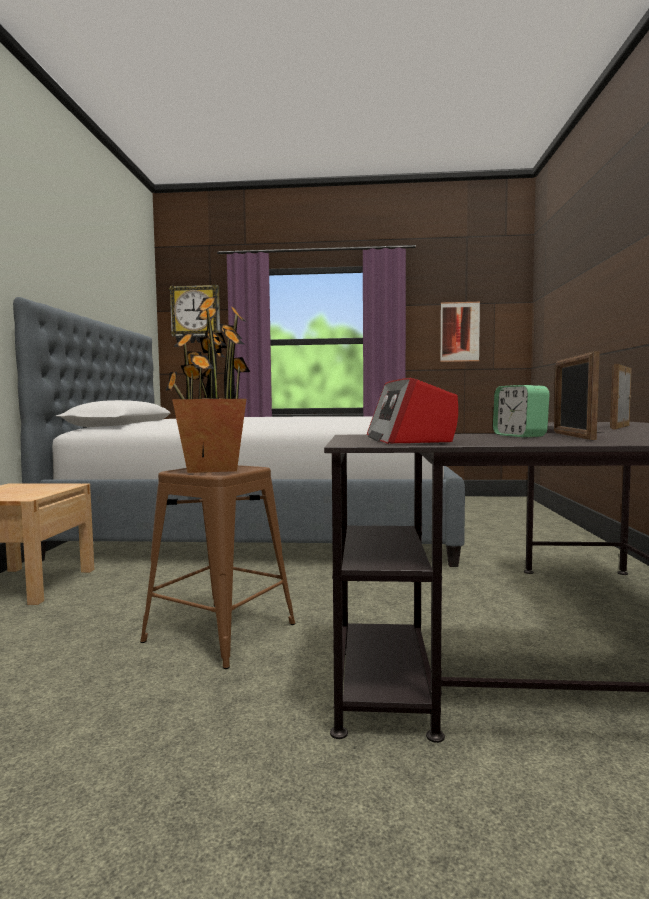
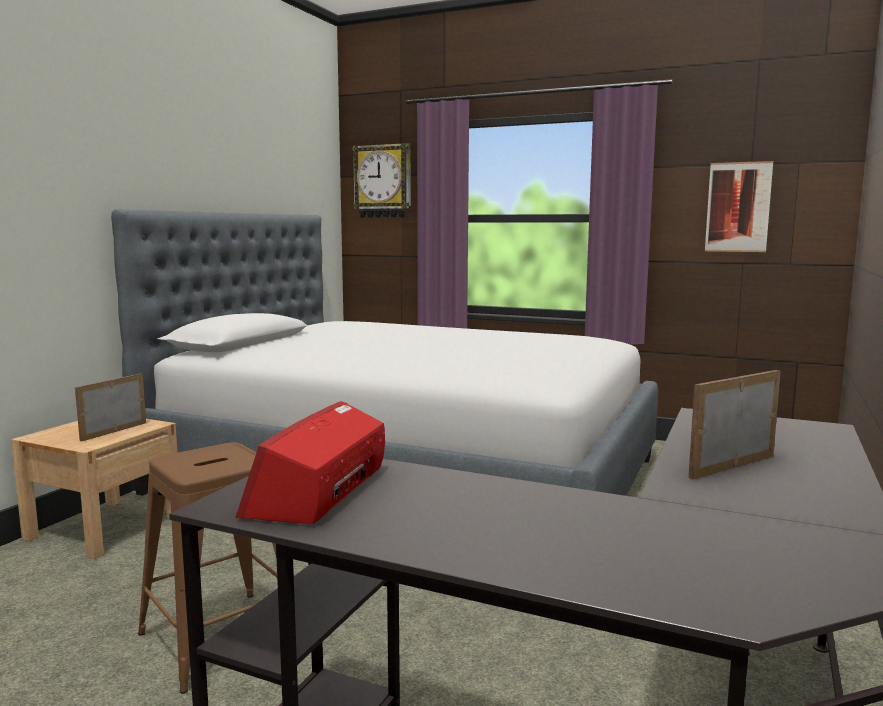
camera: 20 degrees right, 5 degrees up
potted plant [165,296,250,473] -> none
alarm clock [493,385,550,437] -> none
picture frame [554,351,600,440] -> picture frame moved to [75,373,146,441]

